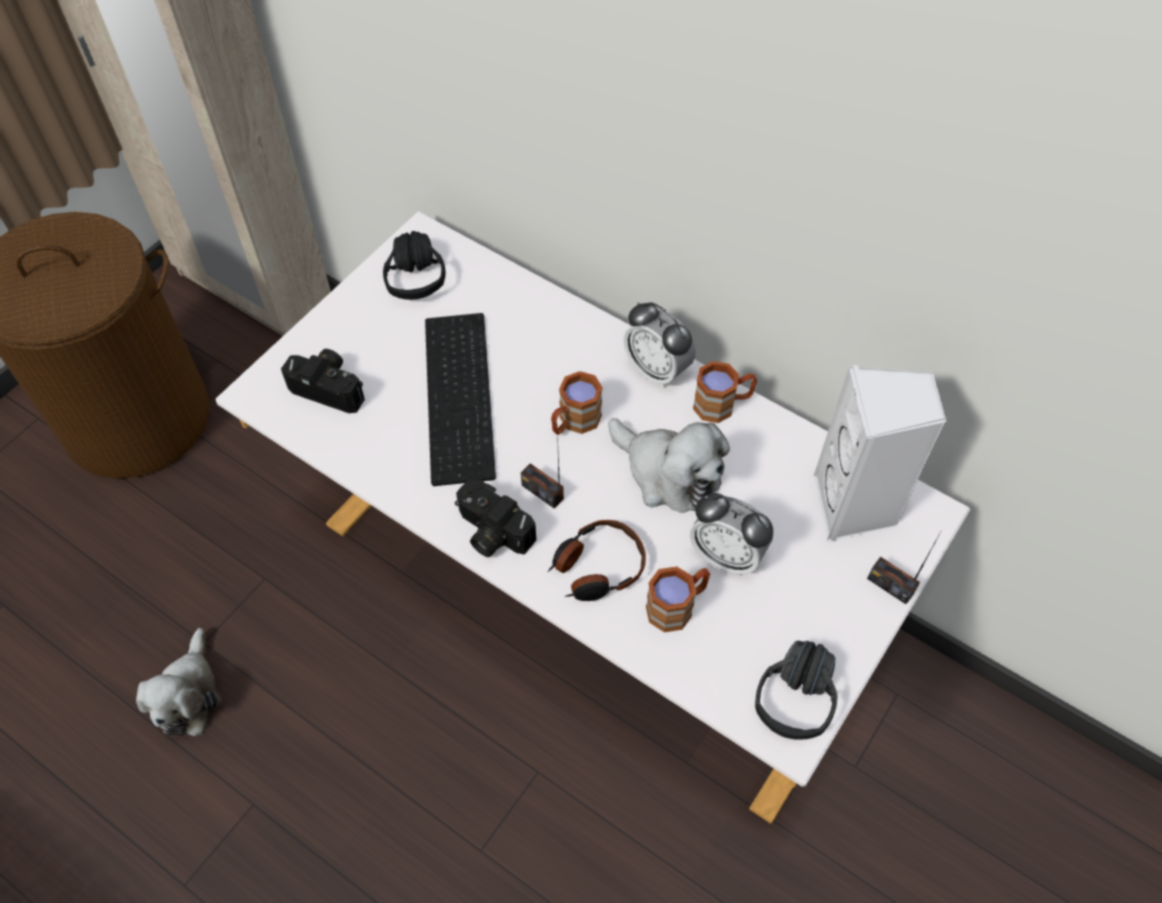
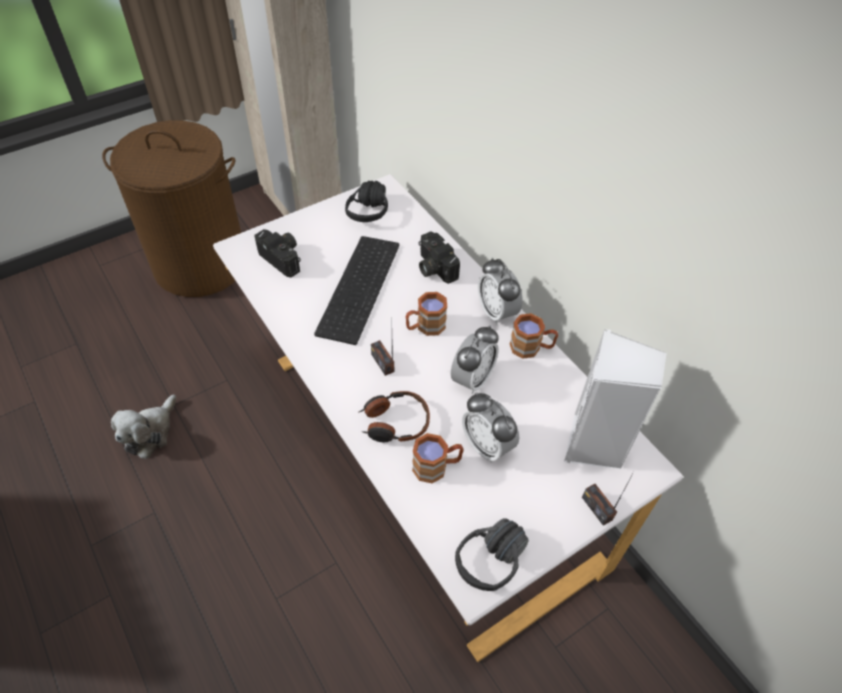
camera: 20 degrees right, 5 degrees down
camera [455,480,536,557] -> camera moved to [419,231,460,284]
plush toy [608,418,730,513] -> alarm clock [451,326,499,394]

